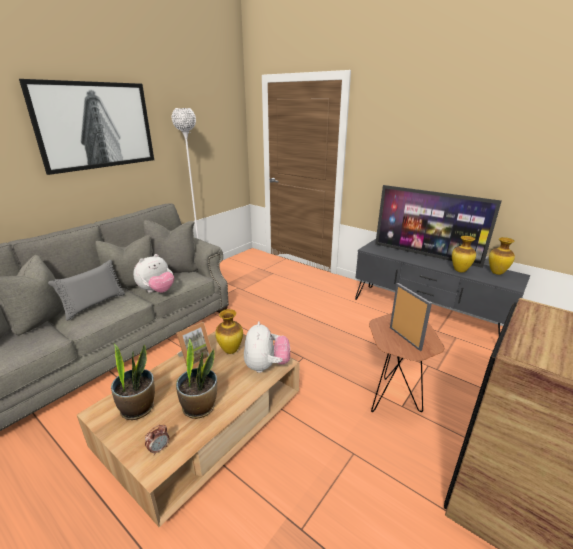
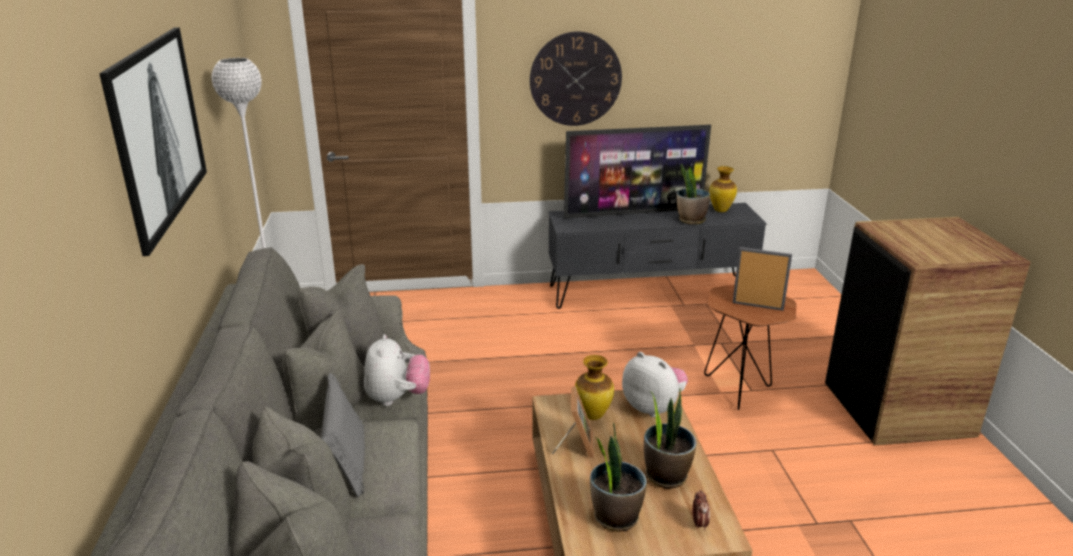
camera: 45 degrees left, 0 degrees up
vase [452,236,476,272] -> potted plant [677,164,710,224]
none -> wall clock [530,32,622,126]

